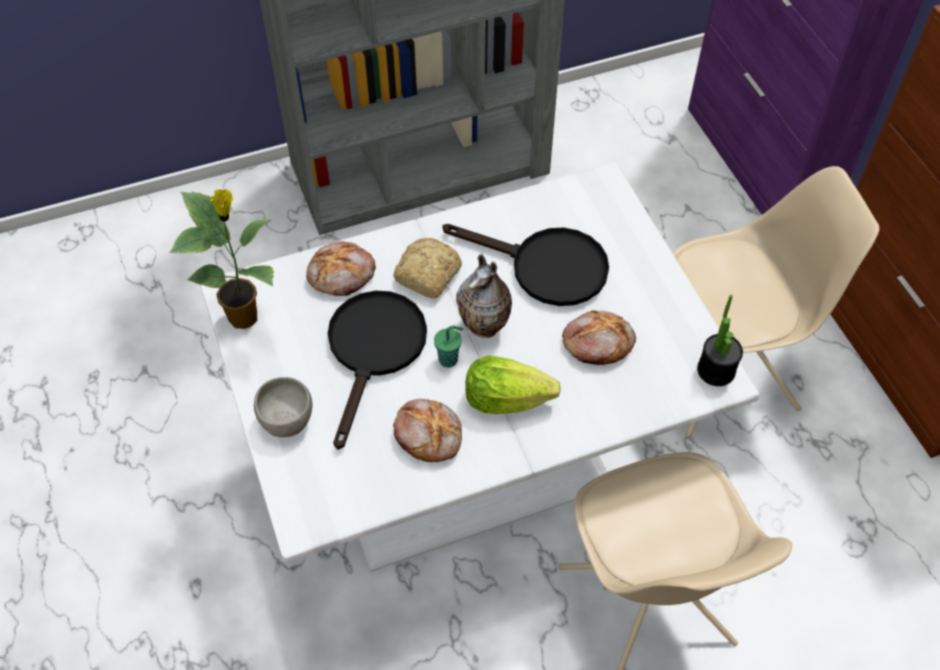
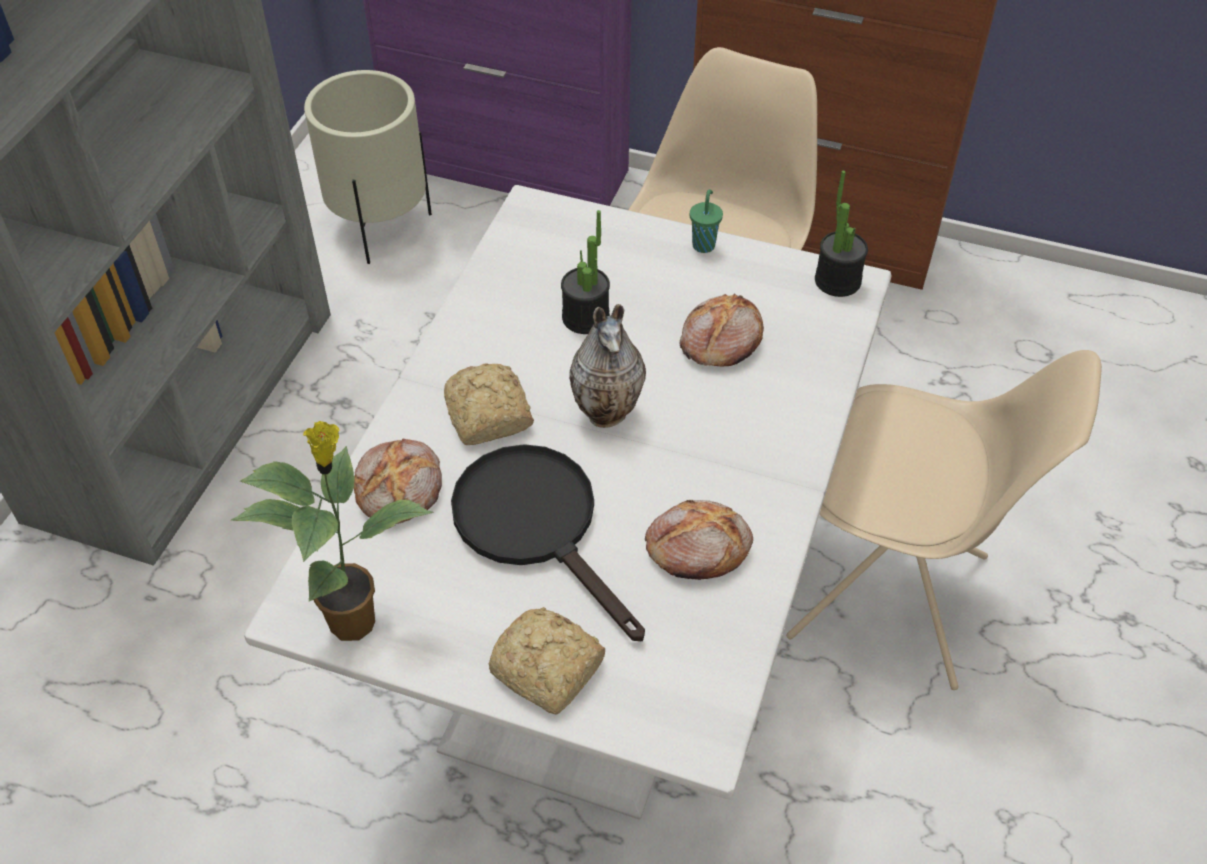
camera: 50 degrees left, 5 degrees down
grey bowl [254,377,312,437] -> bread [489,607,605,715]
green cup [434,326,463,368] -> green cup moved to [690,189,723,253]
black frying pan [442,224,609,306] -> potted plant [561,210,610,334]
lettuce [465,355,561,414] -> none
none -> beige planter [304,70,432,264]

